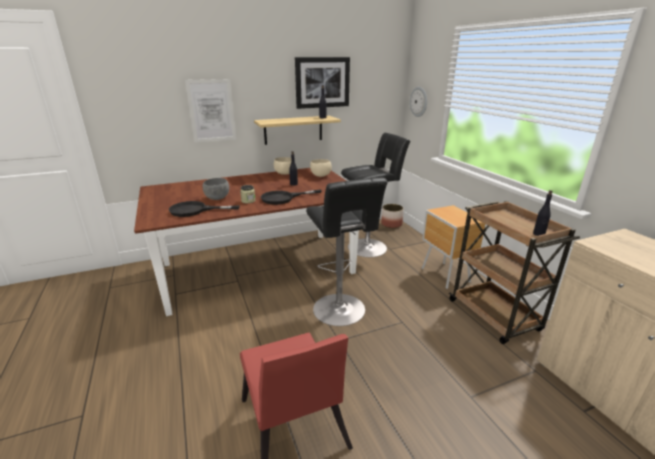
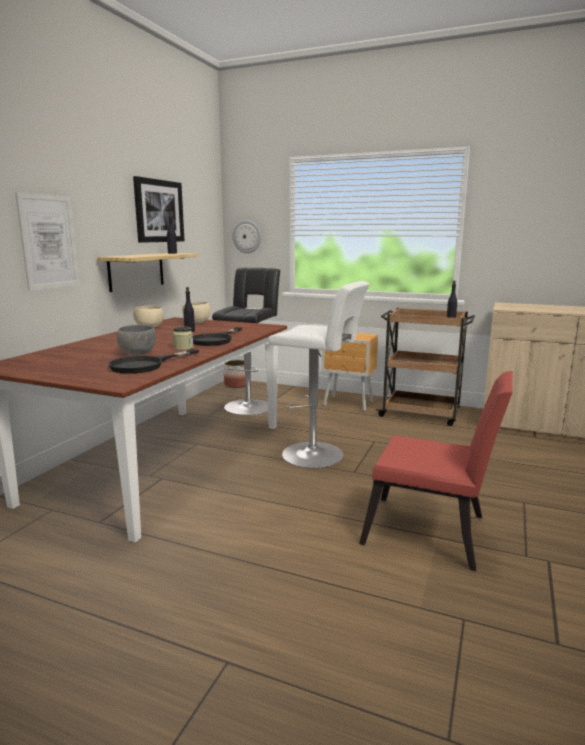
camera: 45 degrees left, 10 degrees down
black stool [306,178,388,326] -> white stool [269,281,370,468]

